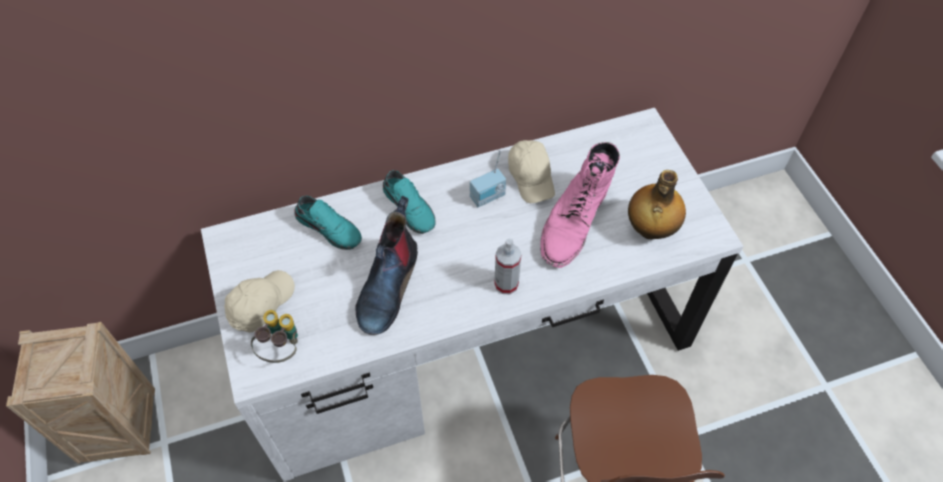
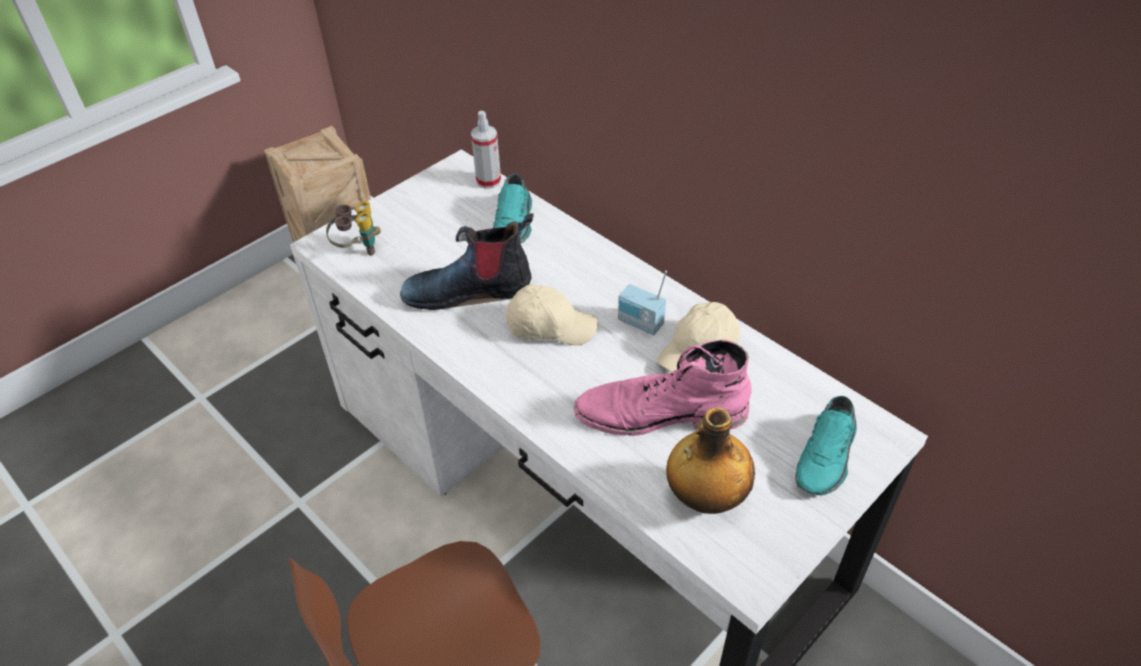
camera: 65 degrees right, 10 degrees down
beige cap [224,270,295,332] -> beige cap moved to [506,284,598,345]
turquoise shoe [383,170,436,234] -> turquoise shoe moved to [795,396,857,495]
spray bottle [494,239,521,294] -> spray bottle moved to [471,111,501,189]

